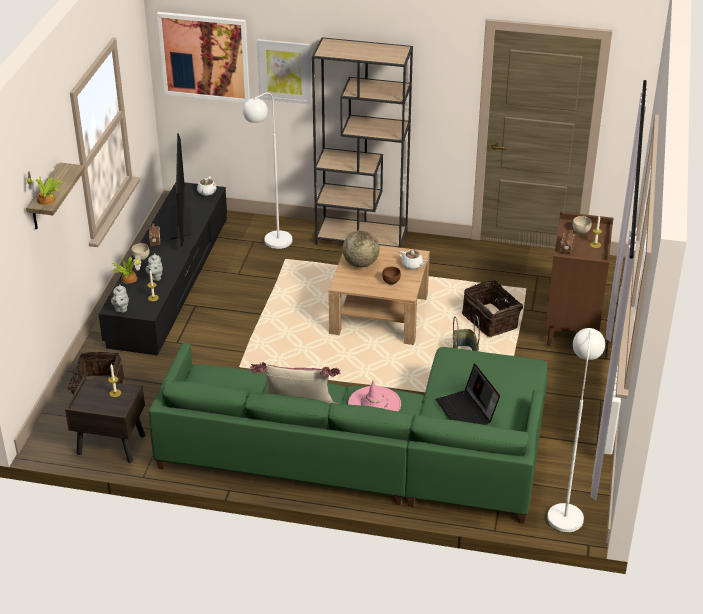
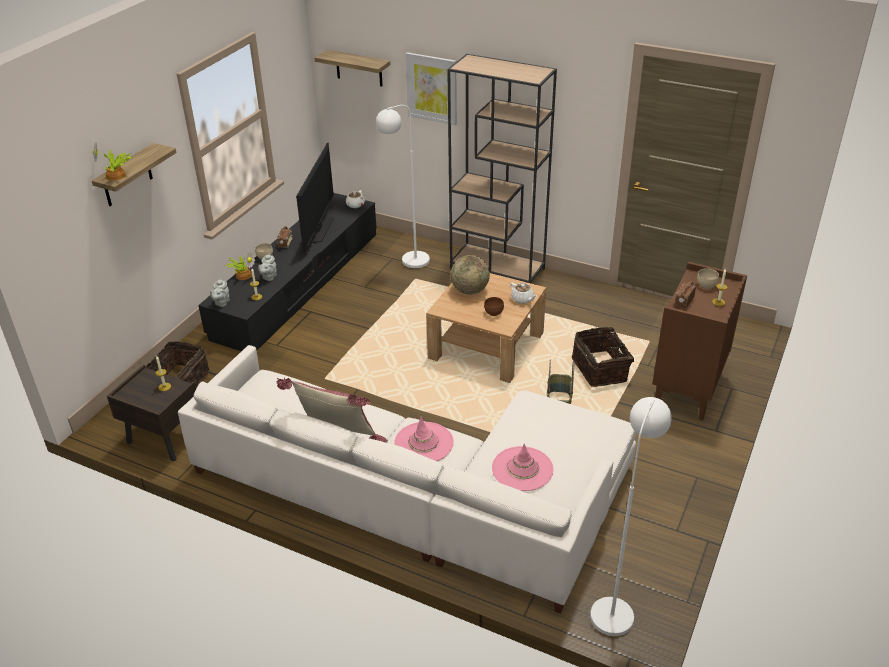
camera: 15 degrees right, 0 degrees up
green sofa [149,343,548,524] -> white sofa [178,345,636,614]
picture [157,12,250,103] -> shelf [315,50,390,86]
laptop [435,364,500,425] -> pink hat [492,443,554,491]

